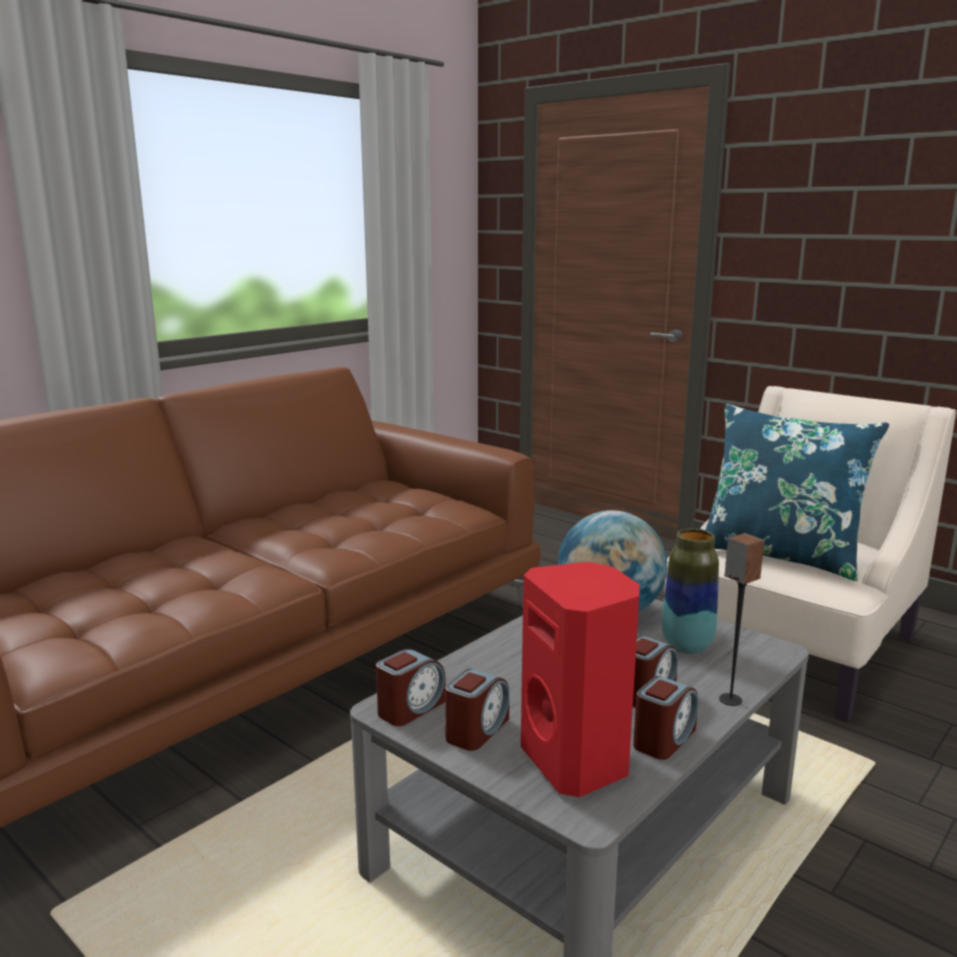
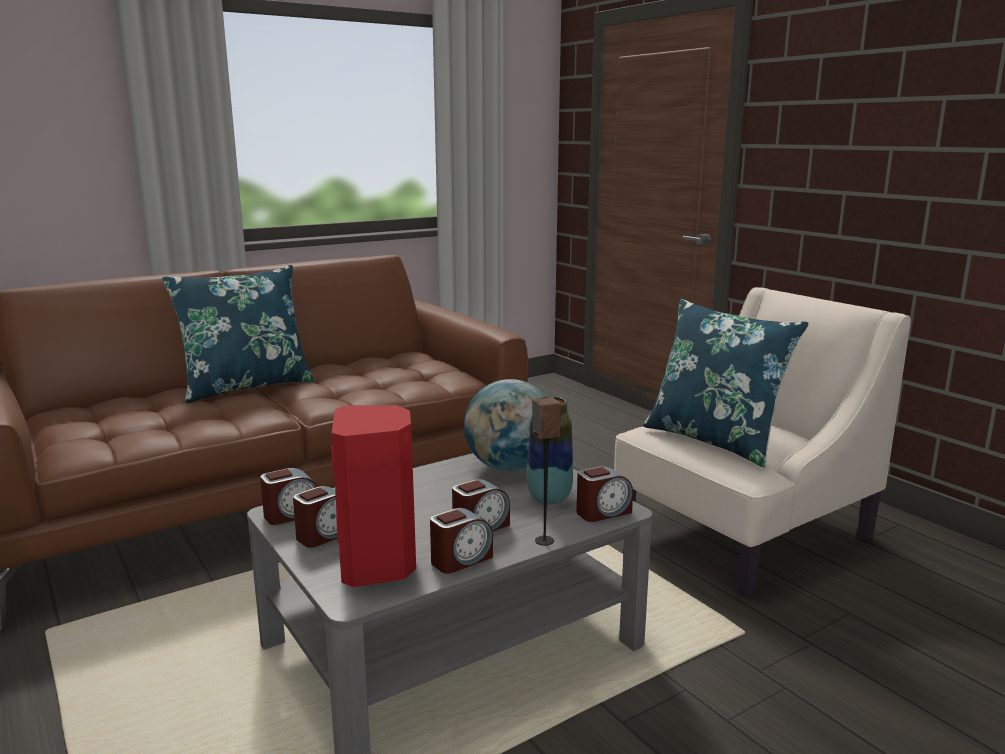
camera: 15 degrees right, 0 degrees up
none -> blue pillow [162,265,315,403]
none -> alarm clock [577,466,633,522]

